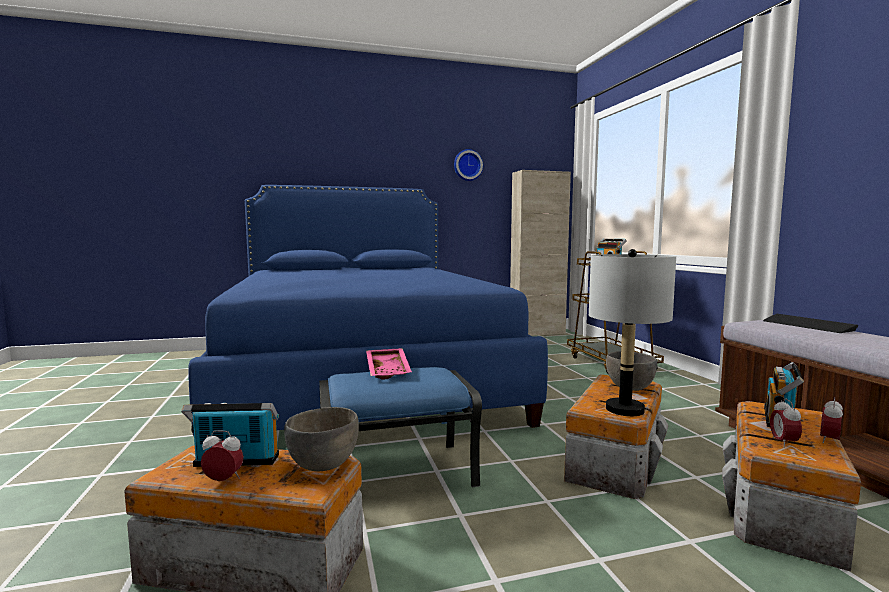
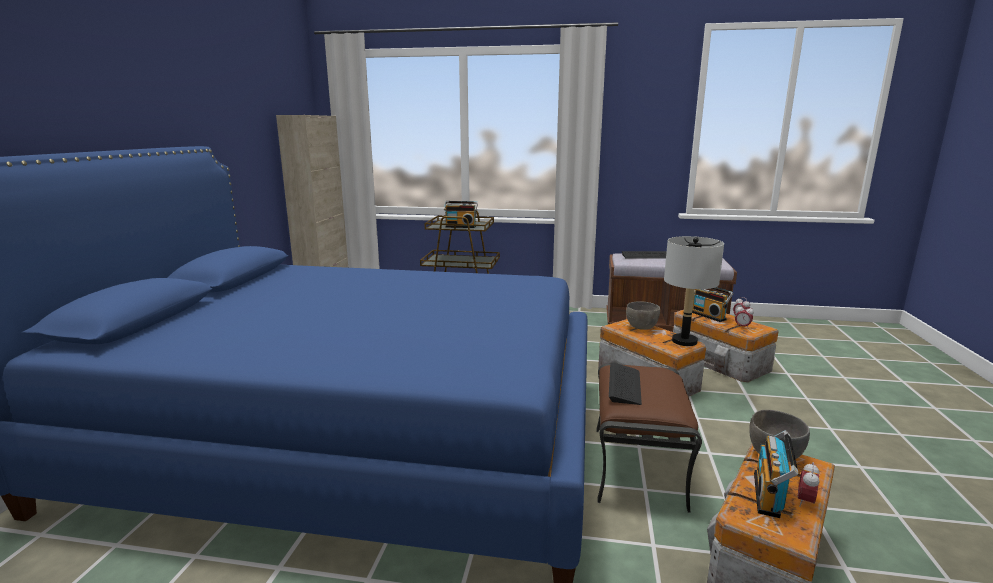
camera: 65 degrees left, 10 degrees up
blue ottoman [319,367,482,487] -> brown ottoman [596,364,702,513]
pink tray [366,348,412,380] -> keyboard [609,363,642,405]
wall clock [454,149,483,181] -> none

